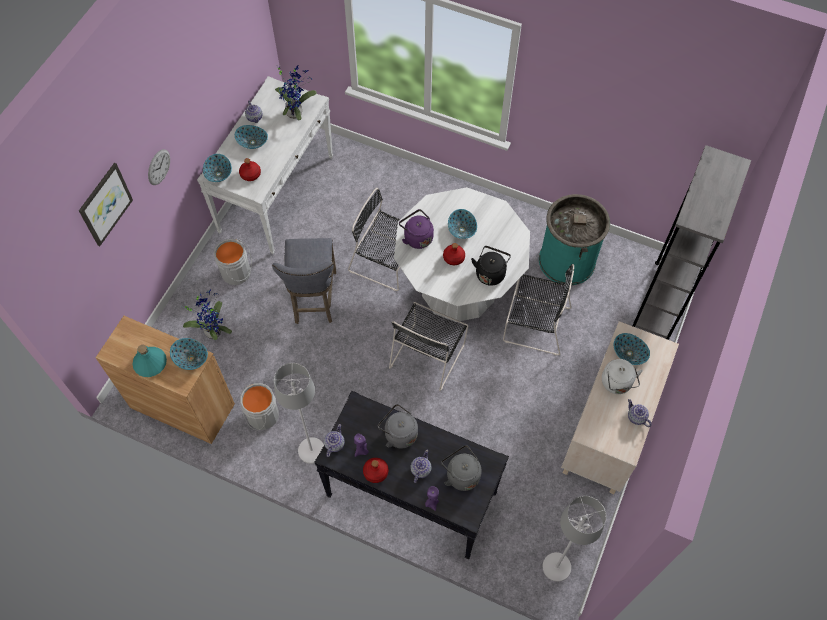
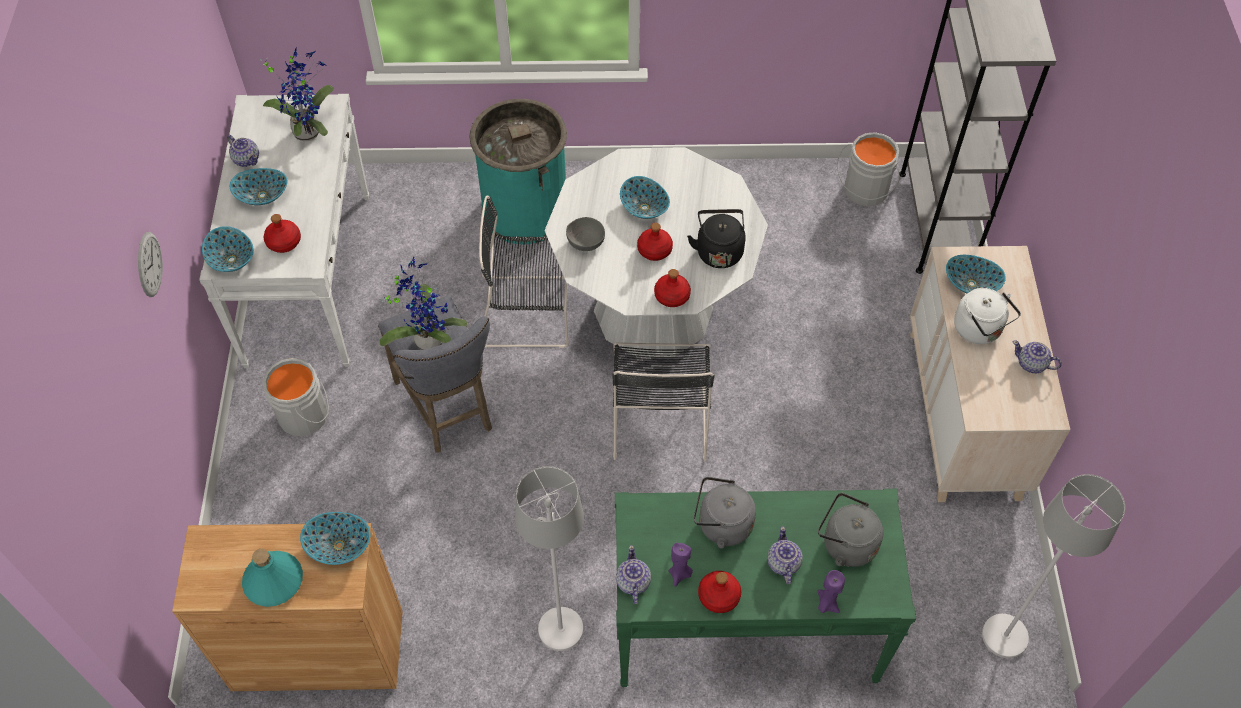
camera: 25 degrees left, 5 degrees down
picture [79,163,133,246] -> none
potted plant [182,289,232,340] -> potted plant moved to [379,256,467,350]
grey bucket [240,383,279,430] -> grey bucket moved to [837,132,899,206]
black console table [314,391,509,559] -> green console table [615,489,916,687]
purple kettle [399,209,434,249] -> grey bowl [566,217,605,251]
black chair [503,264,574,356] -> none
turquoise trash can [539,194,610,285] -> turquoise trash can moved to [469,99,567,245]
none -> red bottle [654,269,691,307]

